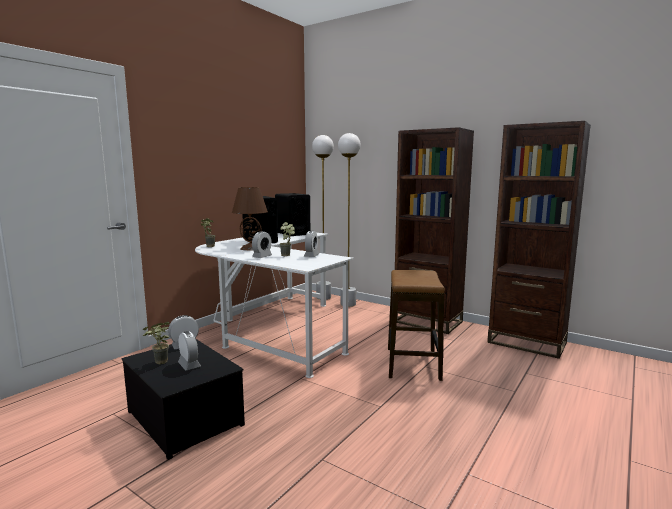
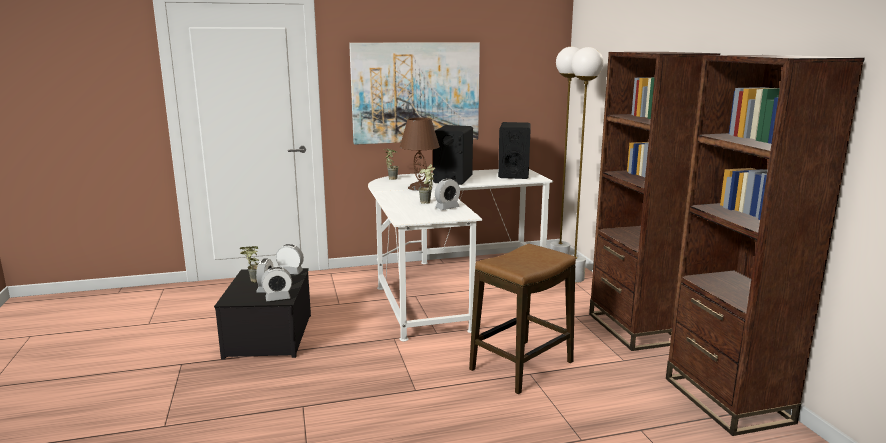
camera: 40 degrees right, 5 degrees up
alarm clock [252,231,272,258] -> alarm clock moved to [261,267,292,301]
none -> picture [349,43,480,145]

